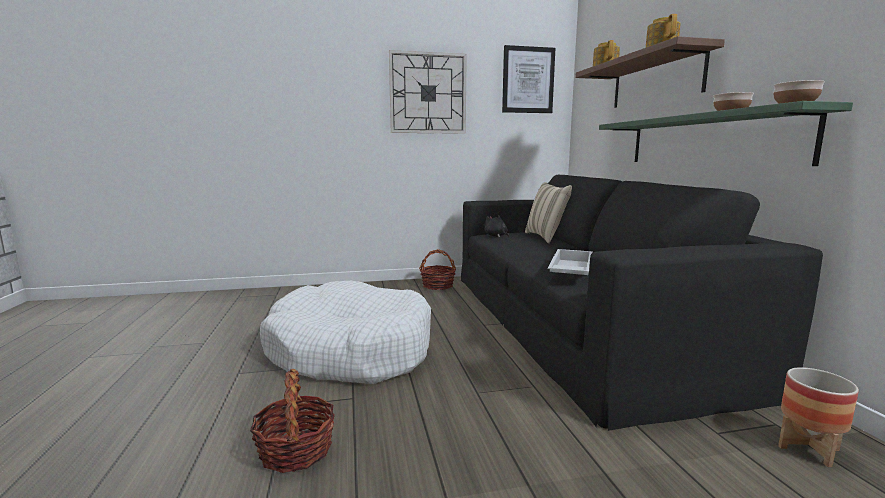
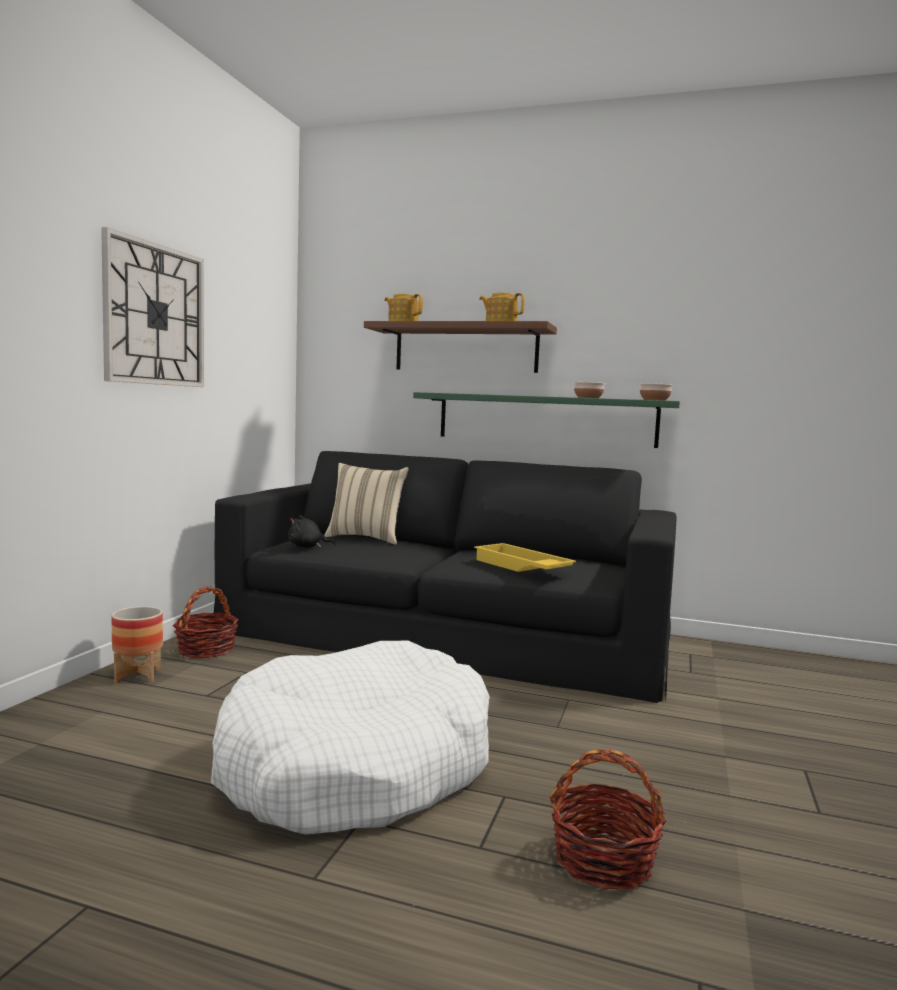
camera: 60 degrees left, 5 degrees down
picture [502,45,555,113] -> none
white tray [548,249,593,275] -> yellow tray [474,543,576,572]
planter [778,367,859,467] -> planter moved to [111,606,163,683]

